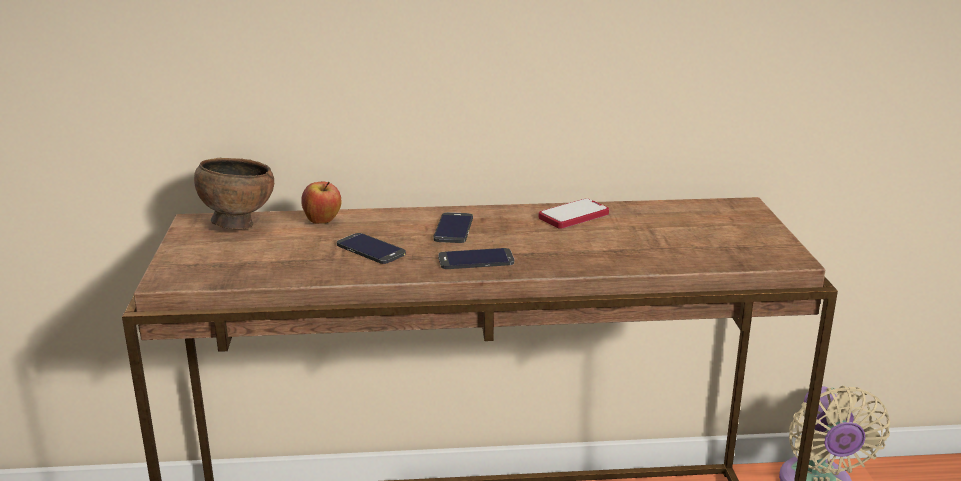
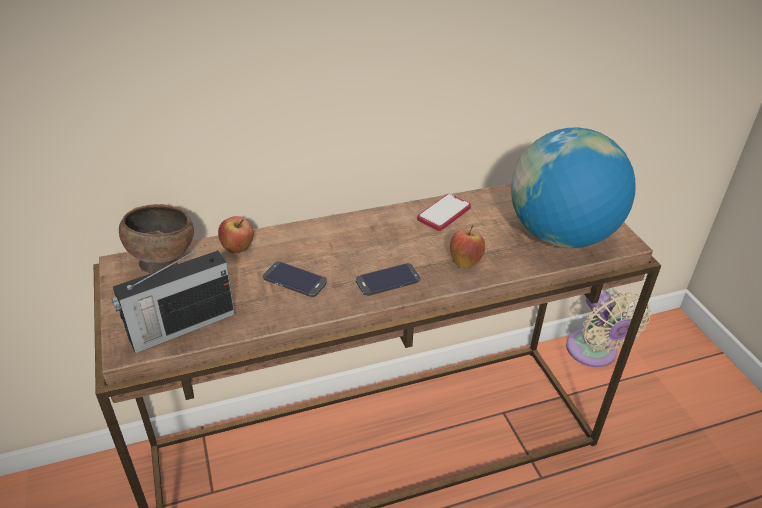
camera: 15 degrees left, 15 degrees up
phone [433,212,473,243] -> none
none -> radio [111,245,235,353]
none -> apple [450,225,485,268]
none -> globe [511,128,636,248]

